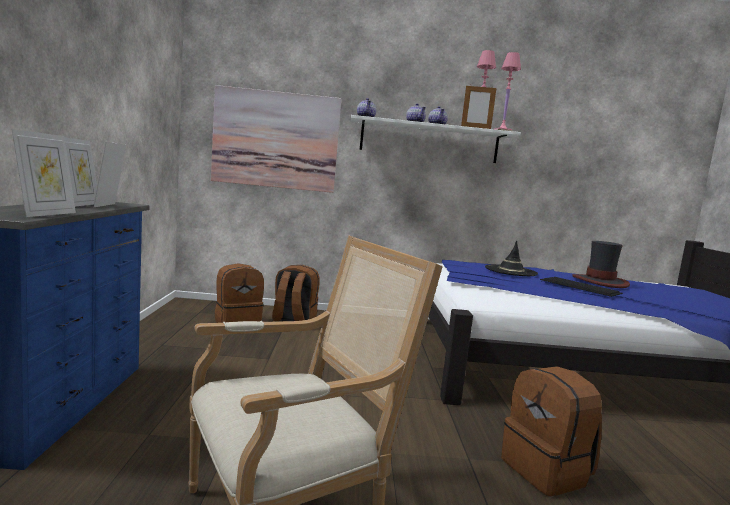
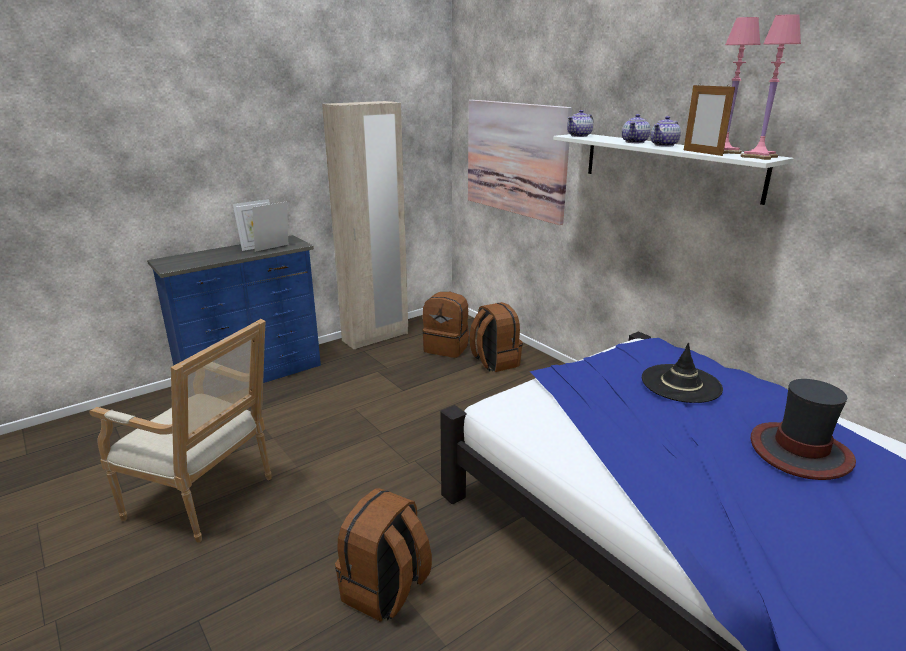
camera: 55 degrees right, 15 degrees up
picture frame [11,129,76,217] -> none
keyboard [540,277,623,297] -> none
none -> beige wardrobe [322,101,408,349]

